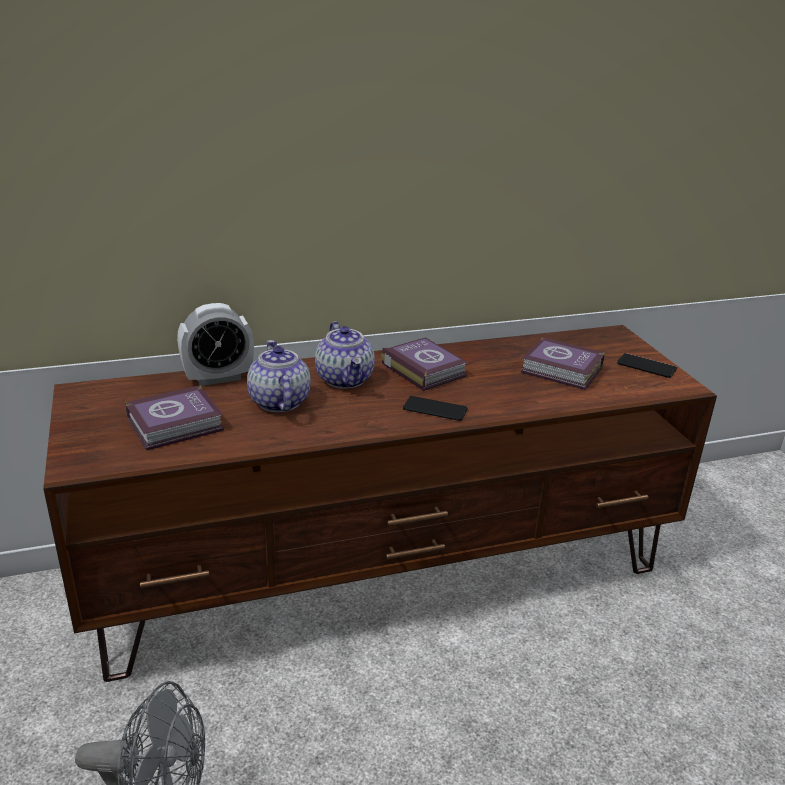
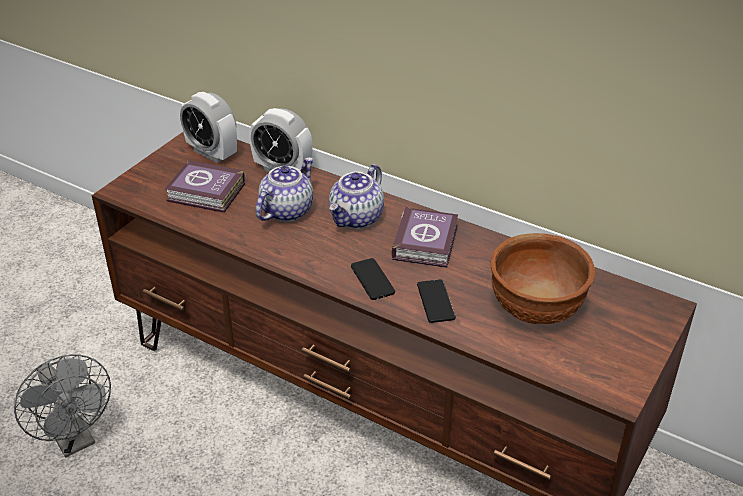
camera: 50 degrees right, 10 degrees up
book [520,337,605,390] -> brown bowl [490,233,595,324]
phone [617,353,677,378] -> phone moved to [417,279,456,323]
none -> alarm clock [180,92,237,163]

